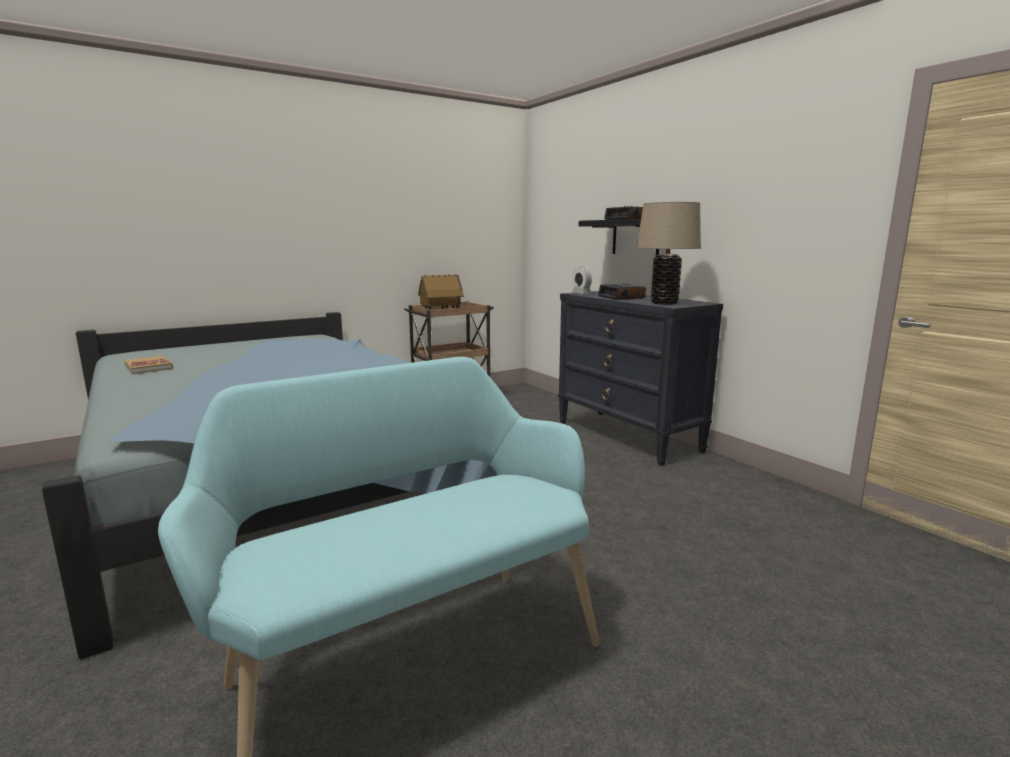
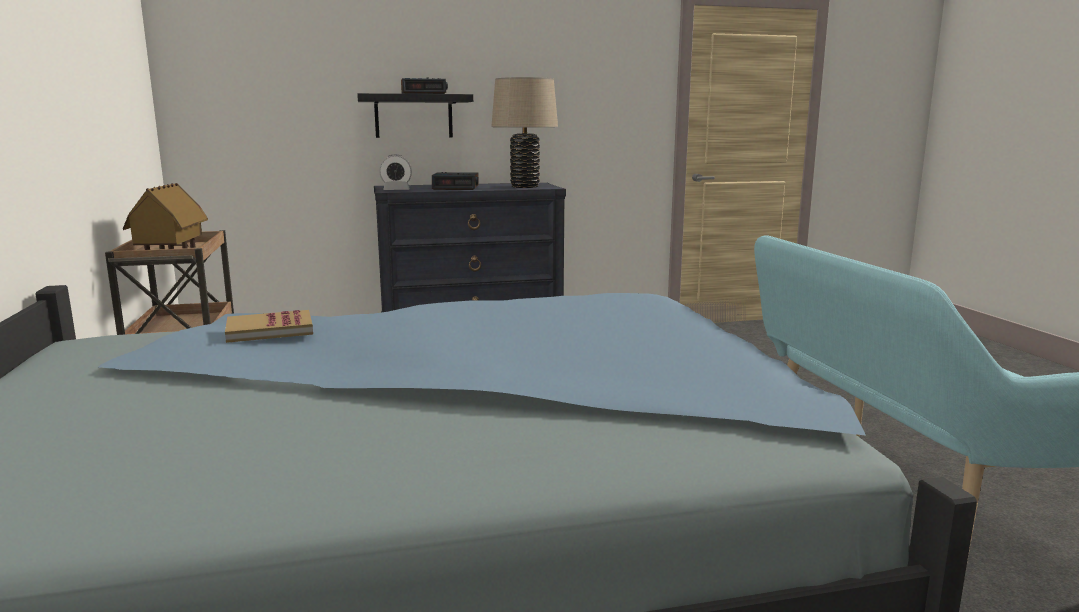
camera: 70 degrees left, 0 degrees up
book [124,356,173,374] -> book moved to [225,310,313,343]

